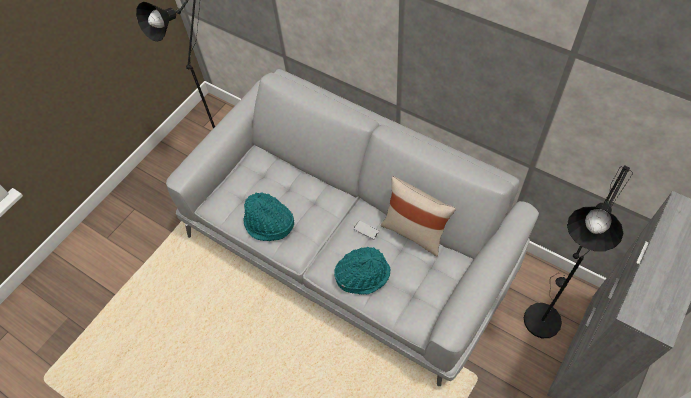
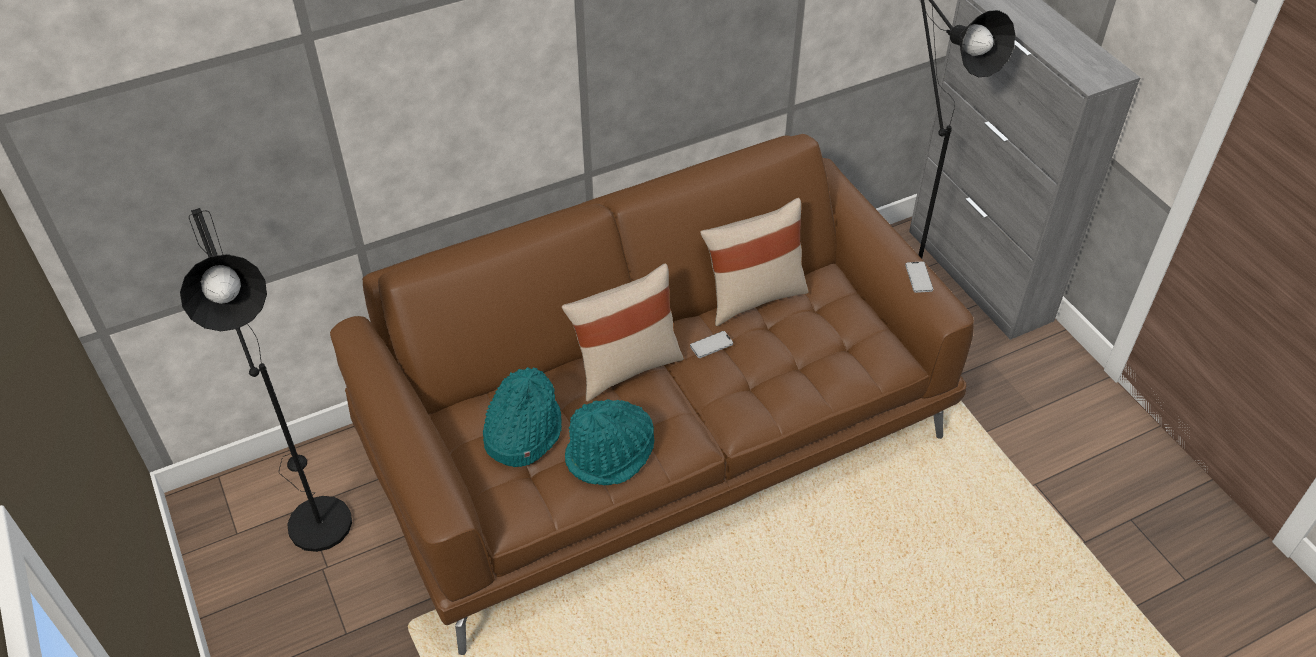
camera: 65 degrees left, 10 degrees down
grey sofa [166,69,539,386] -> brown sofa [330,134,974,655]
turquoise hat [334,247,390,295] -> turquoise hat moved to [483,367,562,467]
none -> beige pillow [562,264,684,402]
none -> phone [905,261,933,293]

